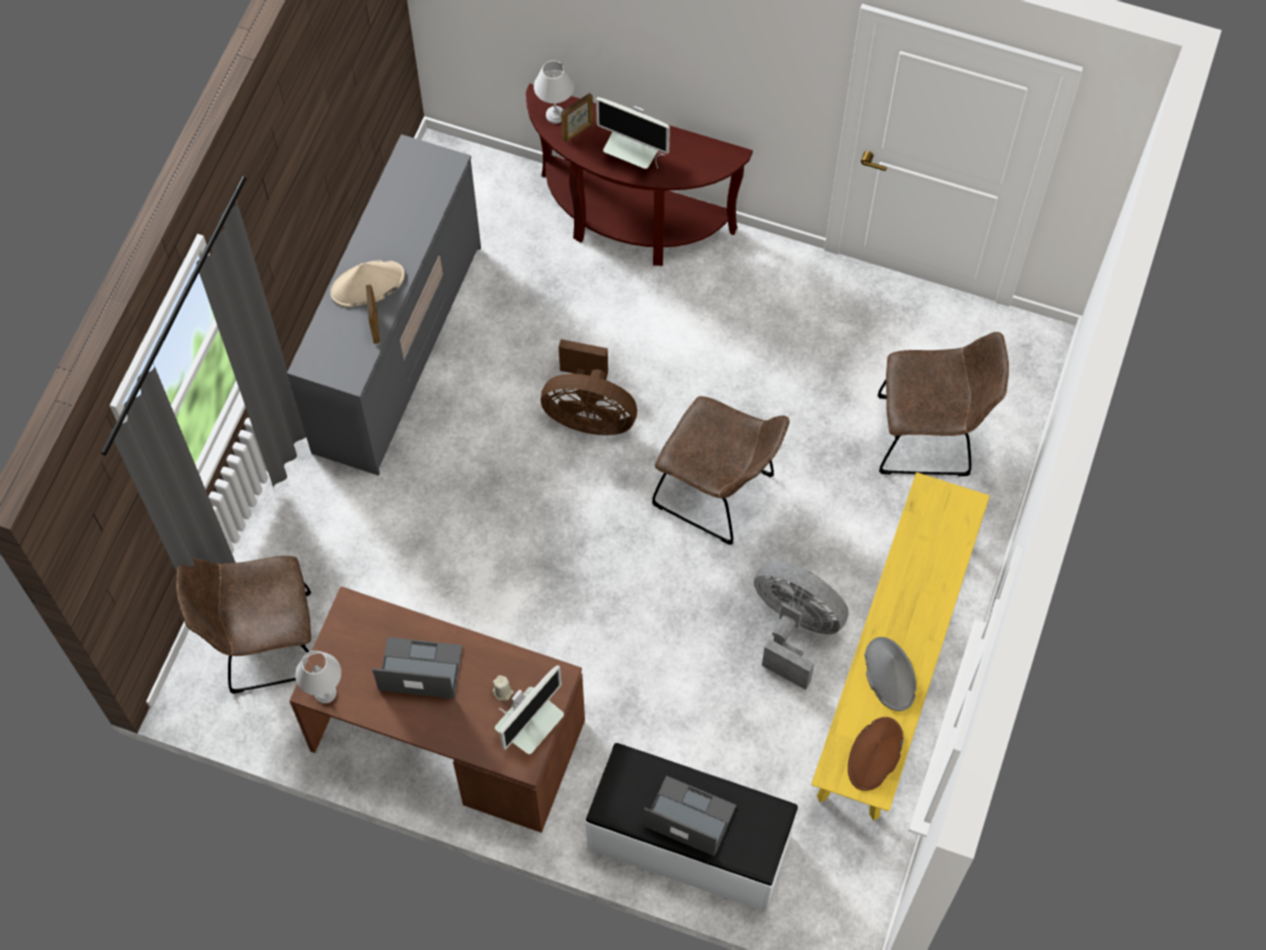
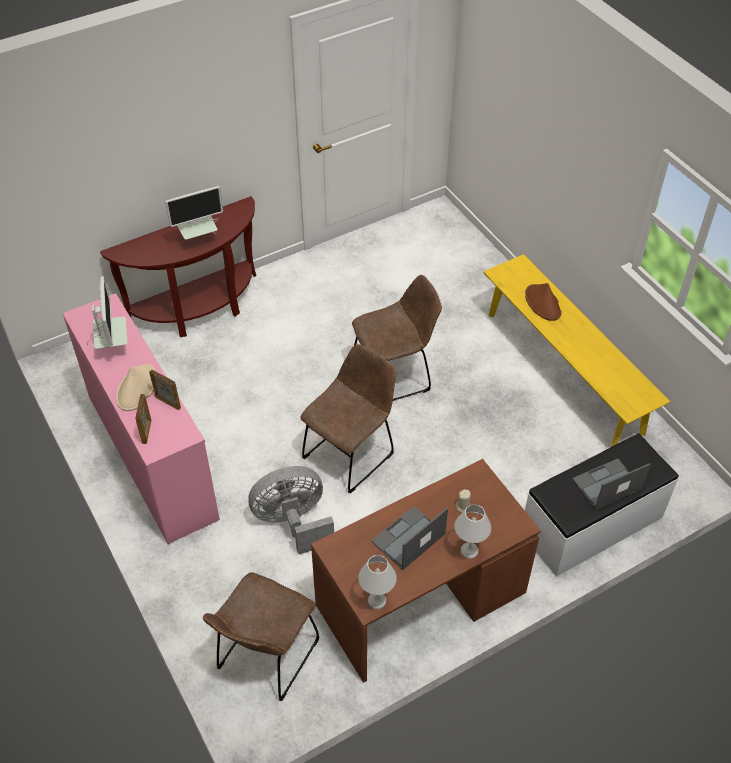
camera: 50 degrees left, 15 degrees down
grey dresser [287,134,481,476] -> pink dresser [63,293,220,544]
monitor [495,665,564,754] -> monitor moved to [87,276,128,350]
white table lamp [534,61,574,124] -> white table lamp moved to [454,504,491,559]
brown fan [541,339,637,435] -> none
picture frame [561,93,593,142] -> picture frame moved to [135,394,151,444]
grey fan [754,561,849,690] -> grey fan moved to [249,466,334,554]
brown hat [848,717,904,791] -> brown hat moved to [525,283,562,321]
grey hat [864,637,916,711] -> none
brown chair [878,332,1009,476] -> brown chair moved to [300,344,397,493]

